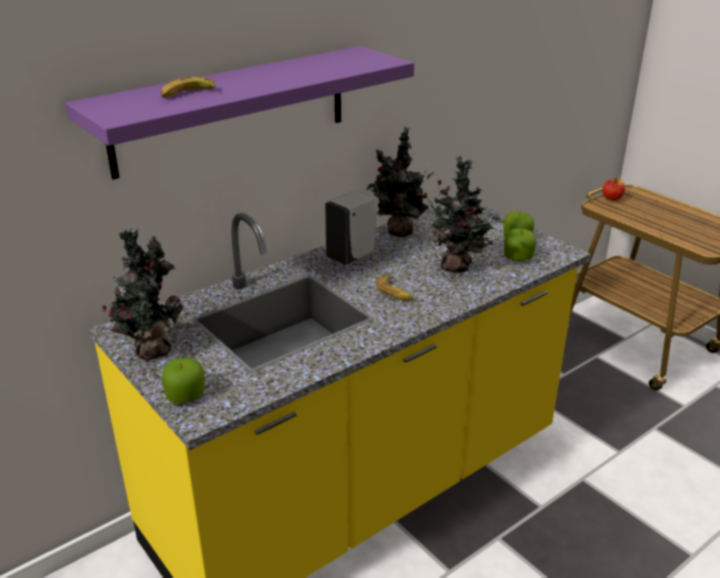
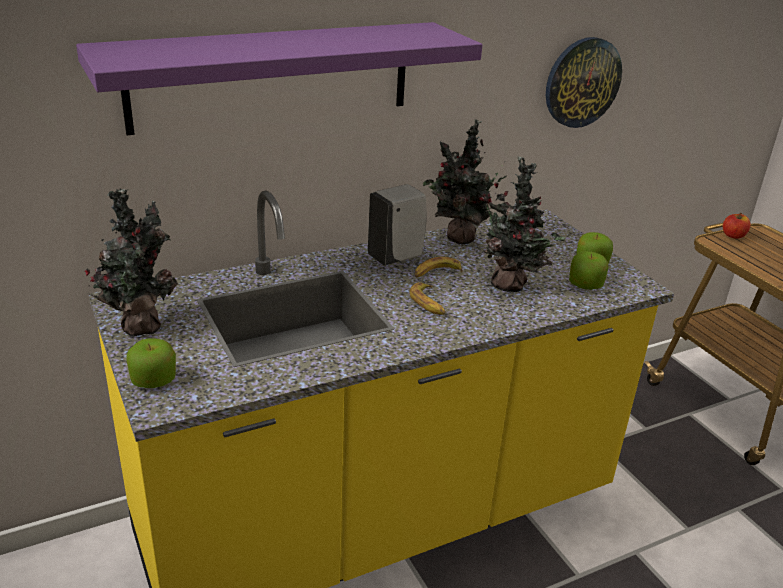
camera: 10 degrees right, 0 degrees up
banana [161,77,216,98] -> banana moved to [415,257,463,278]
none -> wall clock [546,37,622,128]

